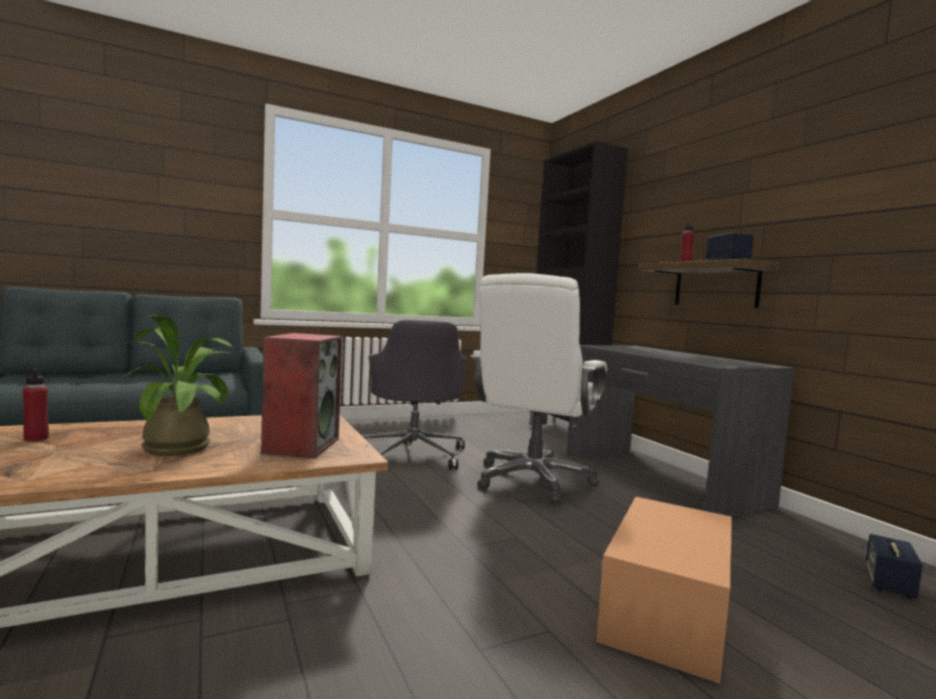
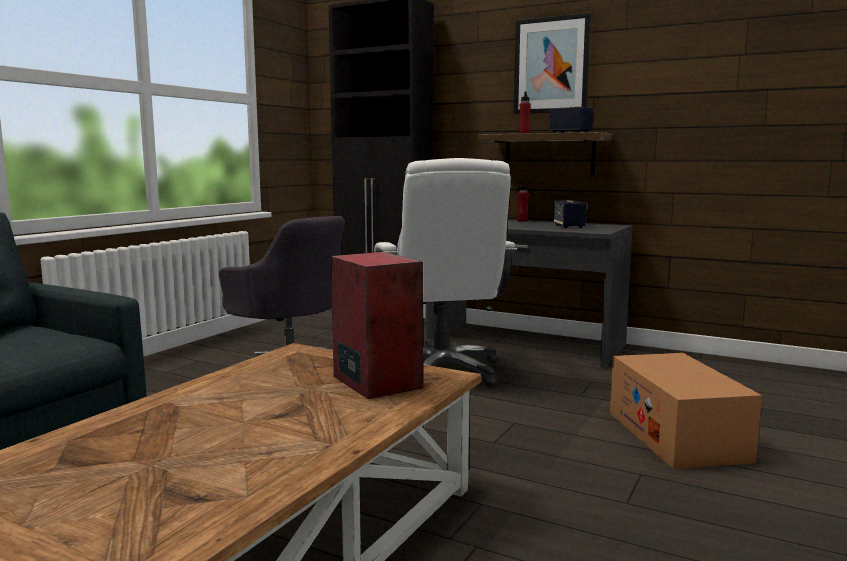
camera: 35 degrees left, 5 degrees up
red bottle [23,367,49,442] -> red bottle moved to [517,181,529,222]
potted plant [117,315,232,456] -> none
speaker [866,534,923,598] -> speaker moved to [553,200,587,228]
none -> picture [514,13,591,114]

